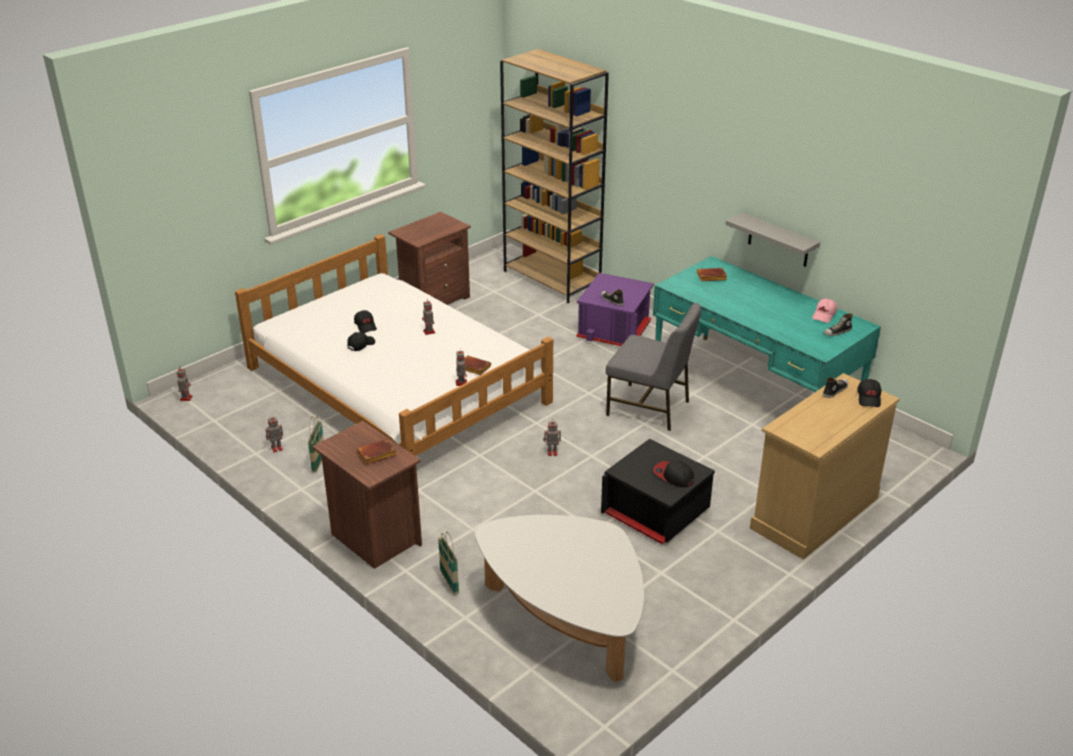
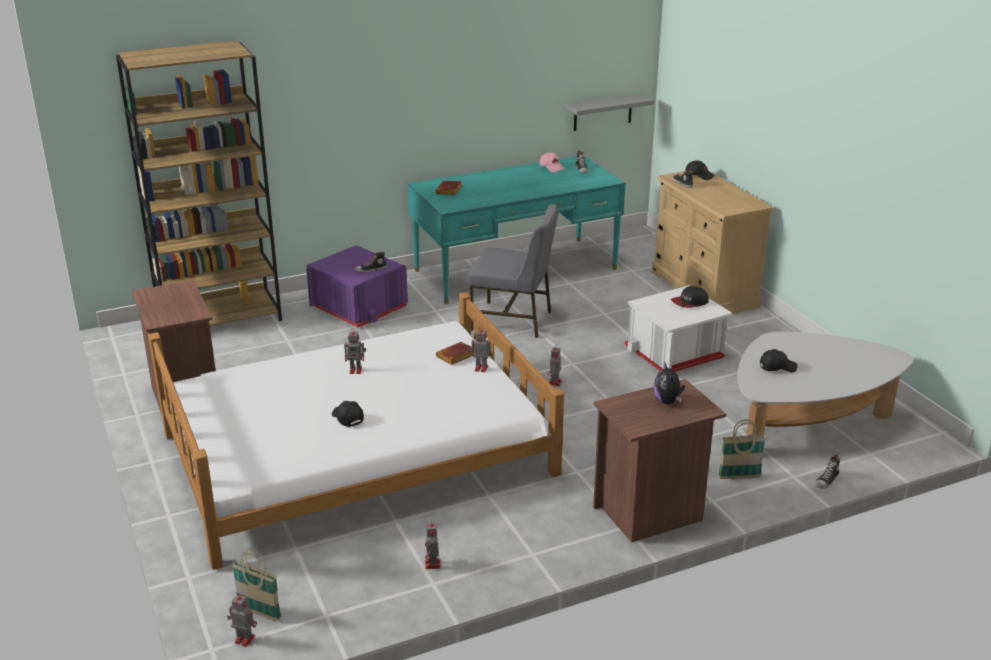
camera: 70 degrees left, 5 degrees down
basket [308,416,324,472] -> basket moved to [232,548,282,621]
black cap [354,310,377,333] -> black cap moved to [760,349,797,372]
brown book [357,439,397,465] -> plush toy [653,362,685,404]
black storage box [601,439,715,545] -> white storage box [624,286,732,372]
grey chair [606,303,701,431] -> grey chair turned 60 degrees clockwise [467,204,558,338]
grey shelf [726,212,820,267] -> grey shelf moved to [565,94,654,131]
none -> shoe [815,455,840,489]

